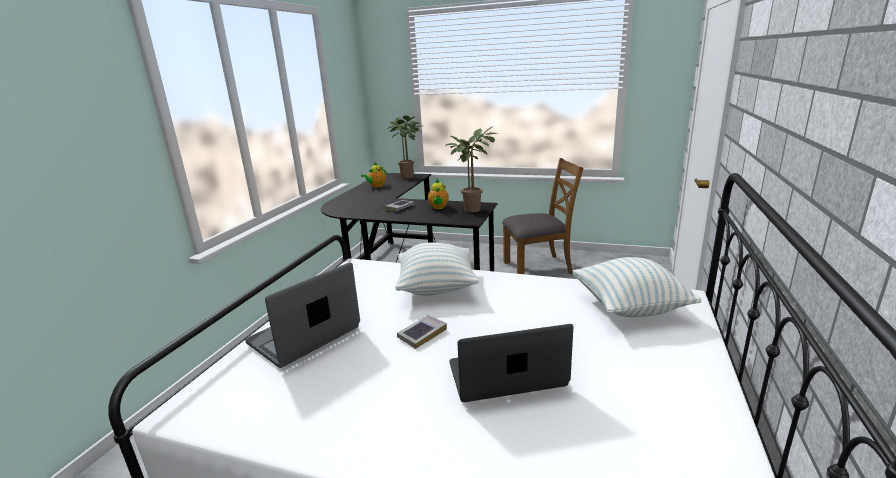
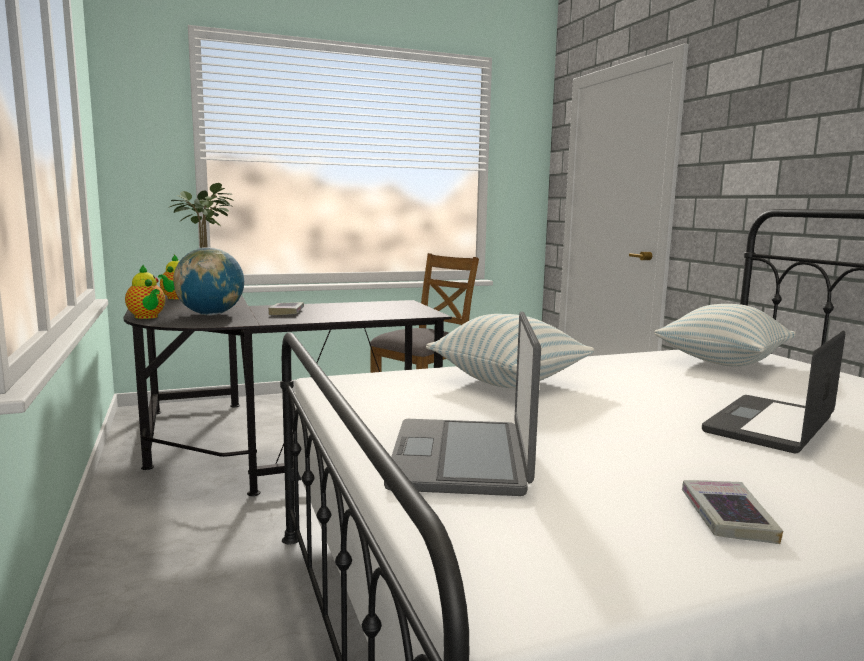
camera: 40 degrees left, 10 degrees down
book [397,315,447,349] -> book moved to [682,480,783,544]
teapot [428,179,449,209] -> teapot moved to [125,265,165,319]
potted plant [445,126,497,213] -> none
none -> globe [173,247,244,315]

